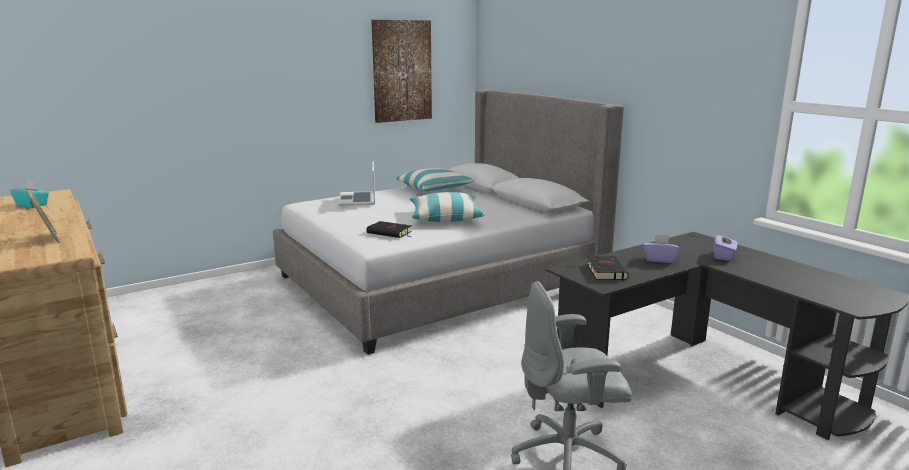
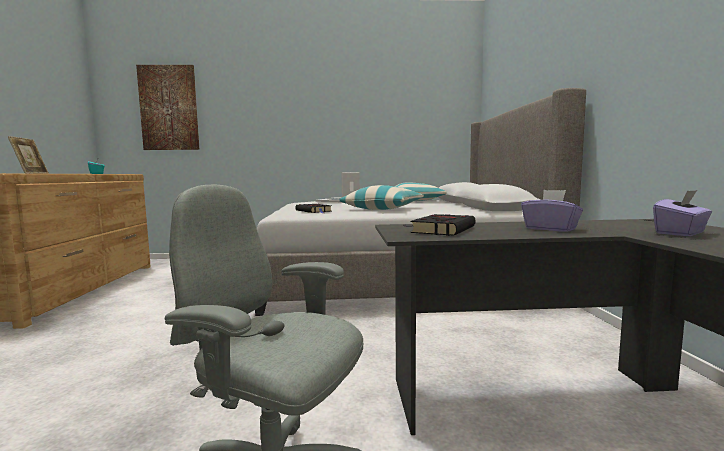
camera: 30 degrees right, 10 degrees down
picture [371,20,432,123] -> picture moved to [136,65,200,150]

